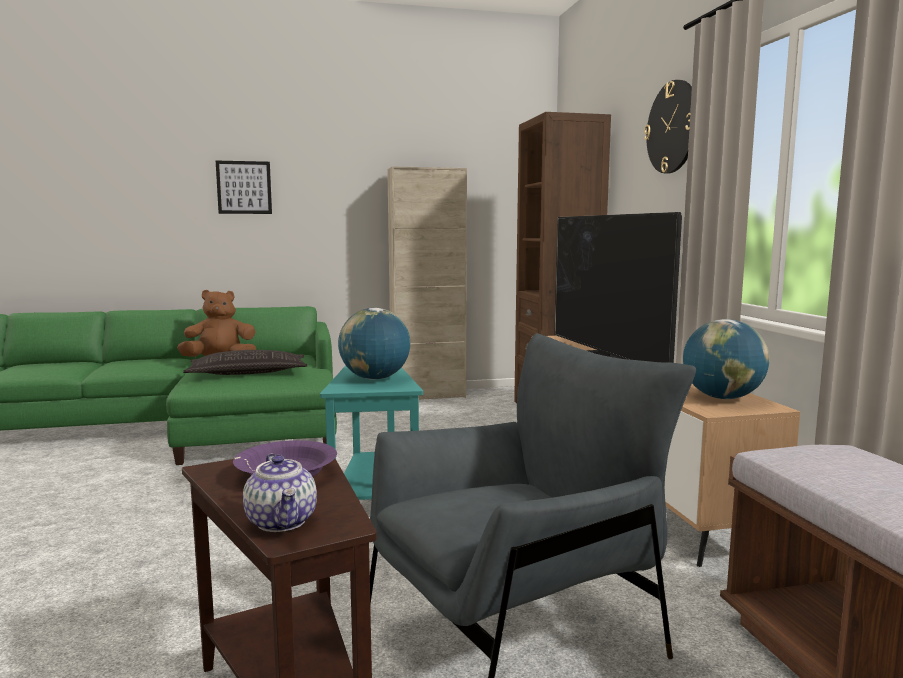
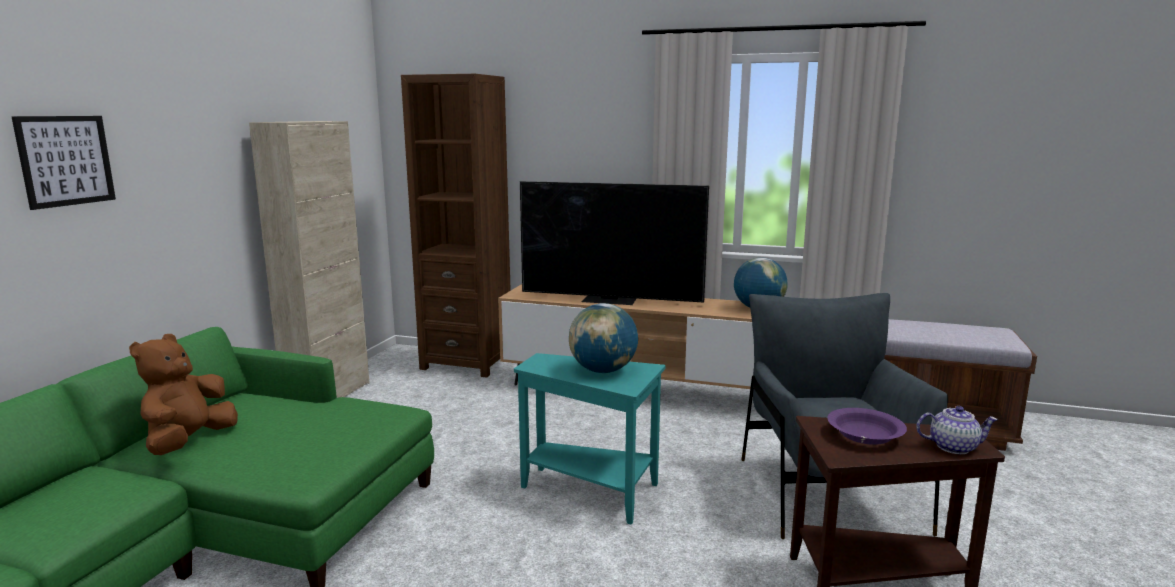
camera: 60 degrees left, 5 degrees up
pillow [183,350,307,375] -> none
wall clock [644,80,692,173] -> none

